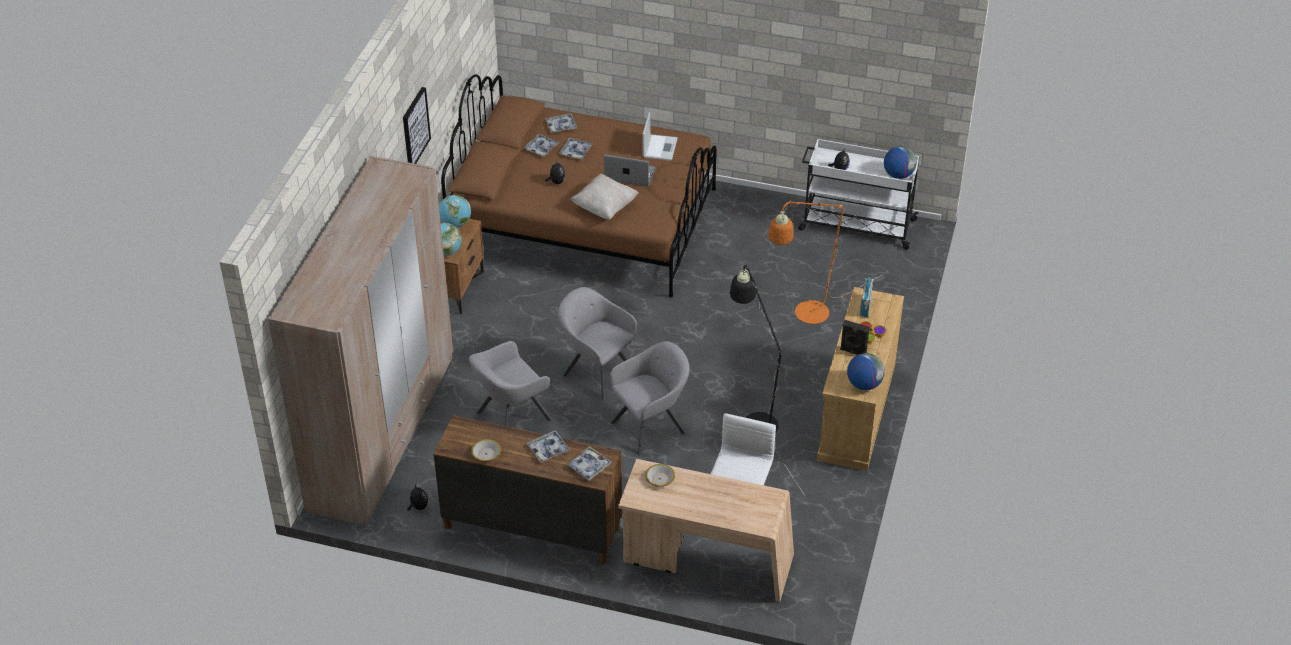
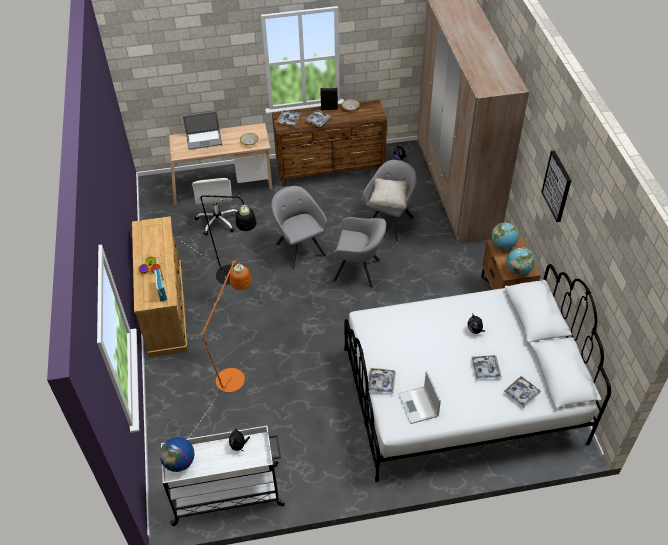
camera: 155 degrees right, 5 degrees up
brown bed [441,74,717,297] -> white bed [344,264,611,482]
tray [523,134,560,157] -> tray moved to [368,368,396,393]
beige pillow [570,174,639,220] -> beige pillow moved to [369,178,409,209]
laptop [604,154,656,187] -> laptop moved to [183,111,222,150]
grey armchair [610,341,690,456] -> grey armchair turned 120 degrees clockwise [271,186,327,270]
black speaker [840,320,870,355] -> black speaker moved to [320,88,338,110]
globe [847,353,885,390] -> none

